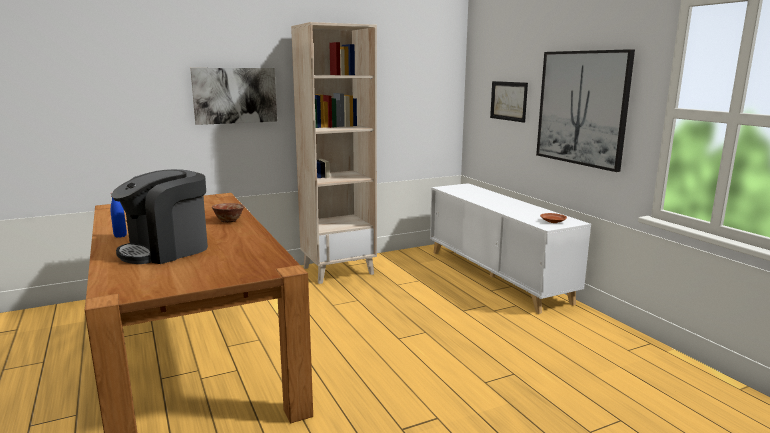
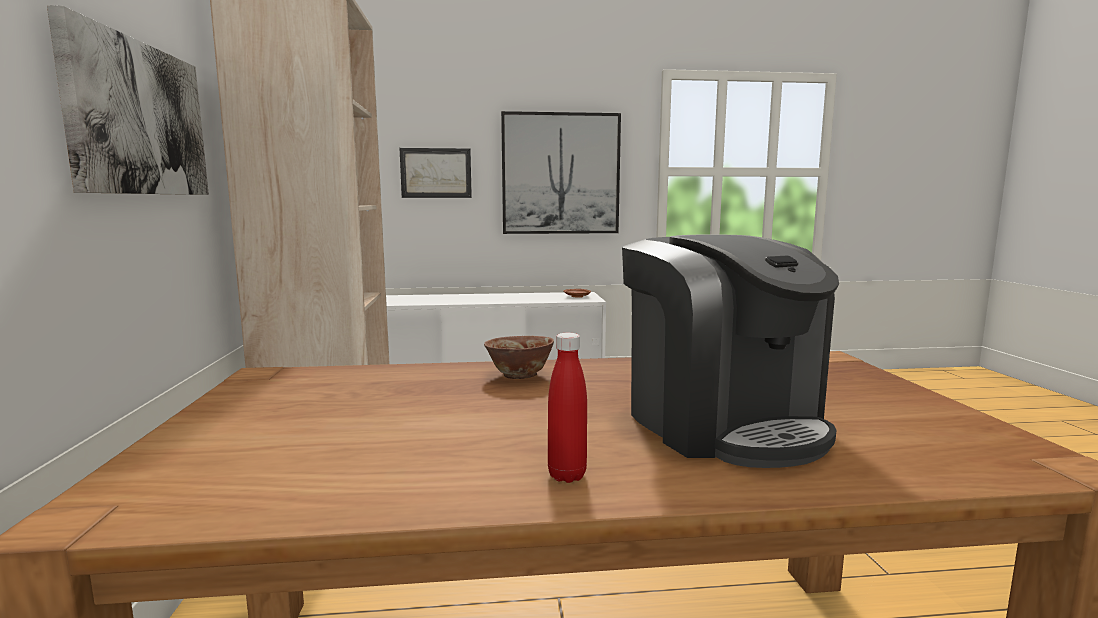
camera: 70 degrees left, 5 degrees down
blue bottle [111,192,127,238] -> red bottle [548,333,587,483]

